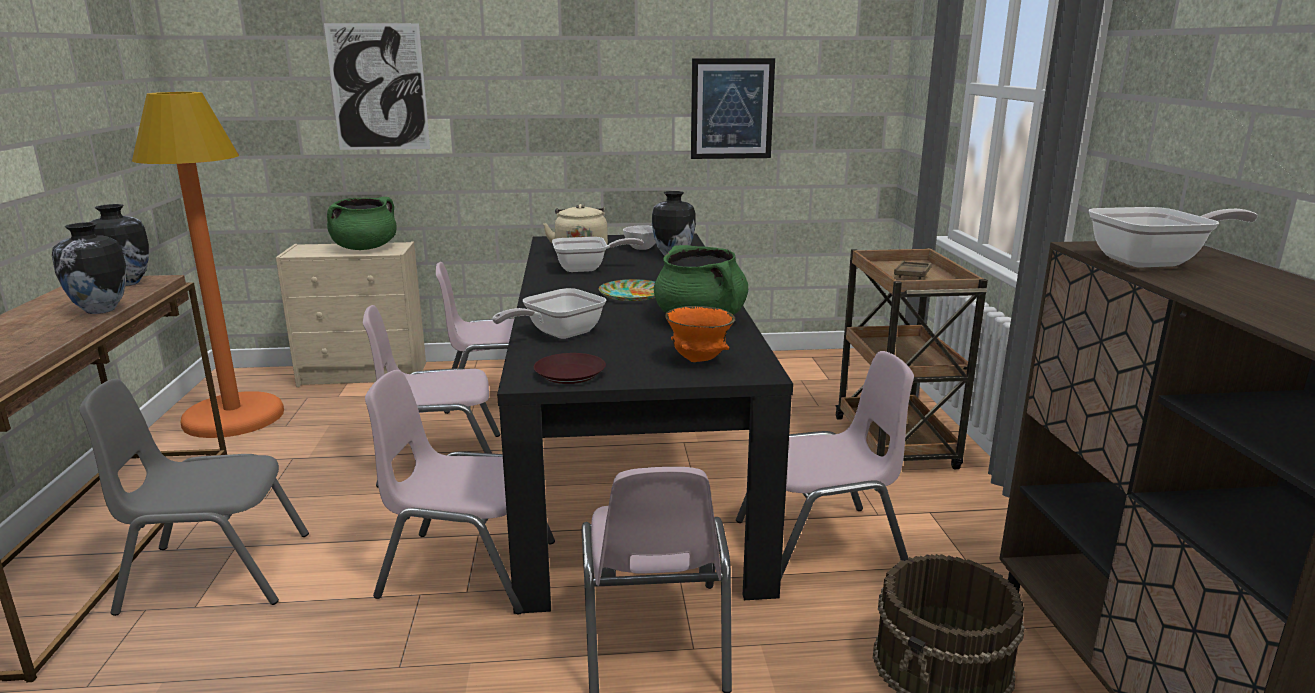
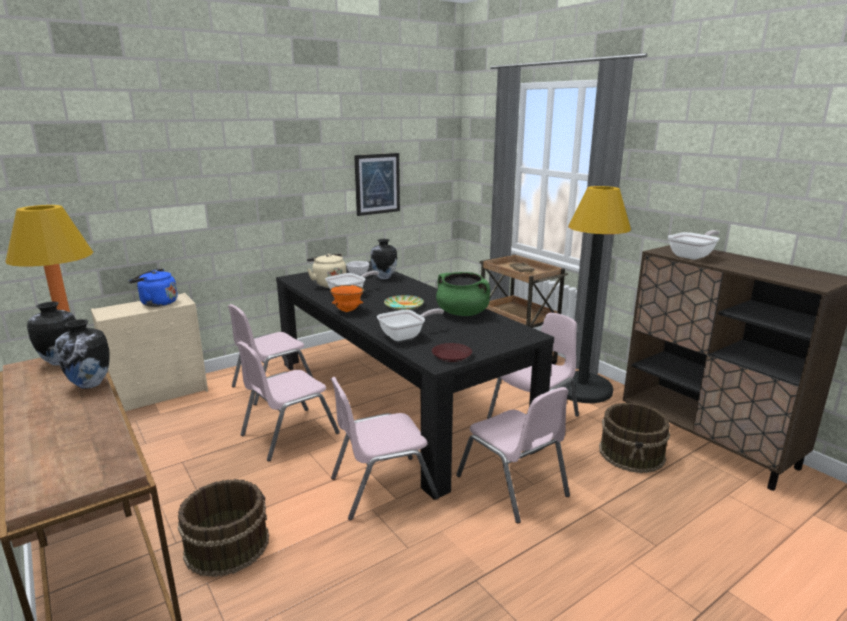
camera: 30 degrees left, 0 degrees up
grey chair [79,379,309,616] -> brown bucket [178,479,269,577]
picture [324,23,430,150] -> none
green cooking pot [327,197,397,250] -> blue kettle [129,268,177,307]
frying pan [492,288,606,339] -> frying pan turned 135 degrees counterclockwise [377,309,444,341]
orange bowl [665,306,735,362] -> orange bowl moved to [330,285,364,312]
none -> black floor lamp [562,186,631,403]

